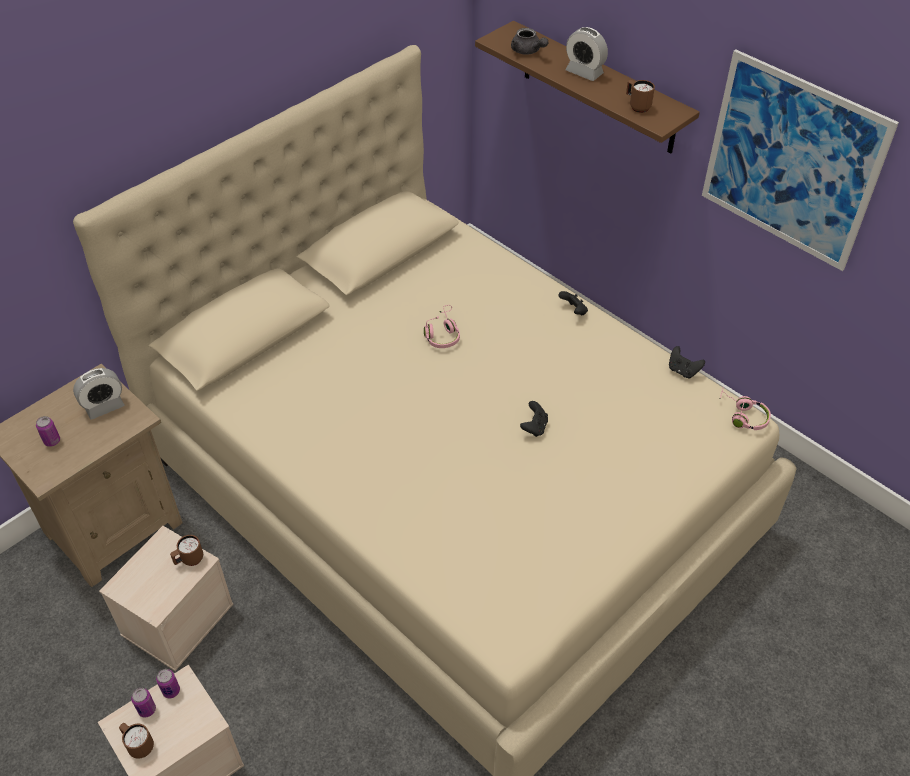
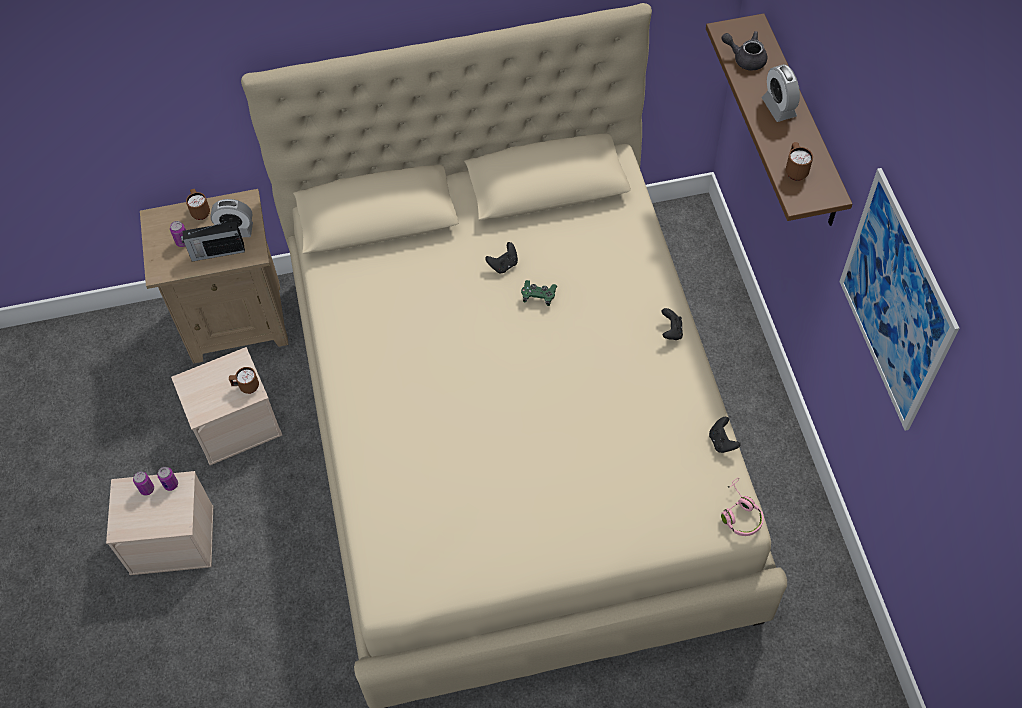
camera: 35 degrees right, 10 degrees up
brown mug [119,723,154,759] -> brown mug moved to [186,189,210,220]
pink headphones [424,305,460,348] -> green game controller [521,280,557,306]
grey teapot [511,28,548,55] -> grey teapot turned 120 degrees clockwise [721,31,767,71]
black game controller [520,401,548,437] -> black game controller moved to [485,242,518,273]
none -> radio [181,221,245,261]

